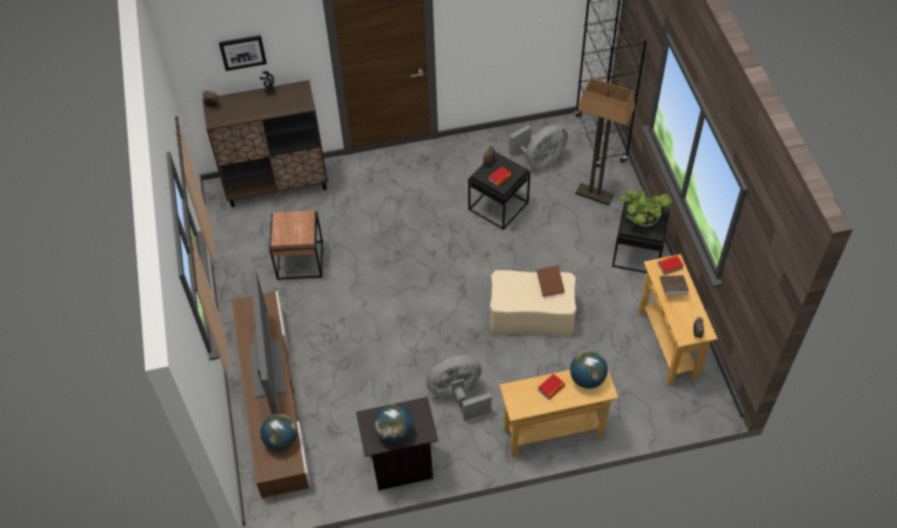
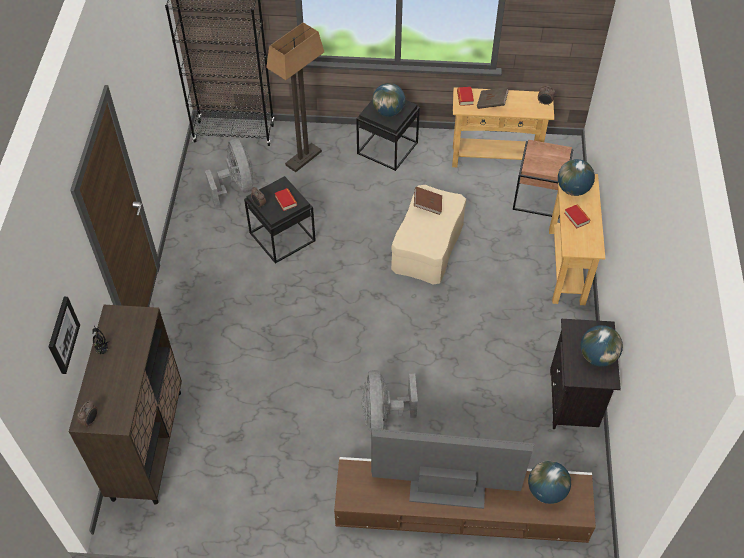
camera: 75 degrees left, 0 degrees up
brown side table [270,210,323,280] -> brown side table moved to [513,140,573,217]
grey fan [426,355,492,421] -> grey fan moved to [362,370,418,431]
potted plant [619,190,672,227] -> globe [372,83,405,117]

